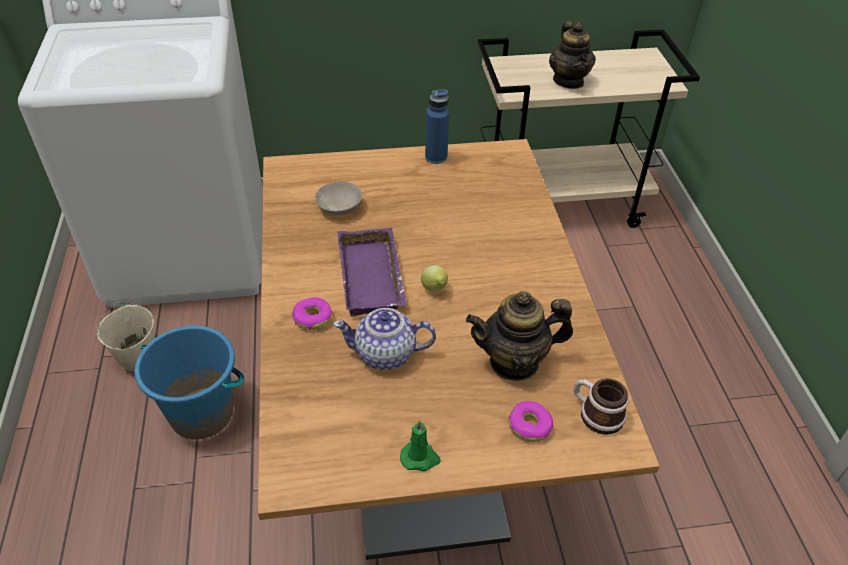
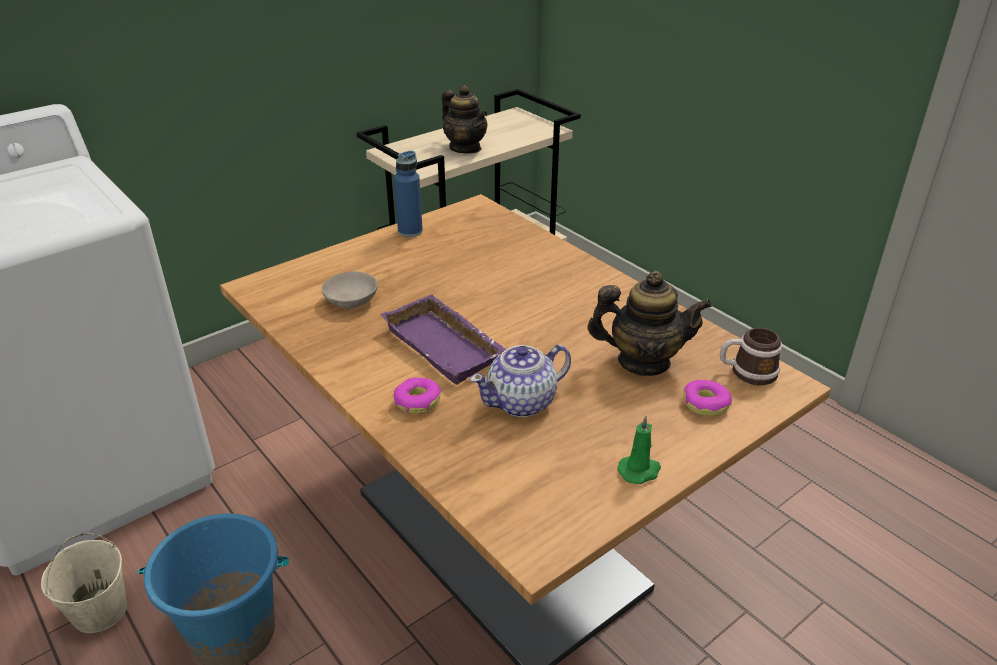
camera: 30 degrees left, 10 degrees down
lemon [421,265,448,291] -> none
teapot [466,291,573,381] -> teapot turned 135 degrees counterclockwise [587,271,712,376]

